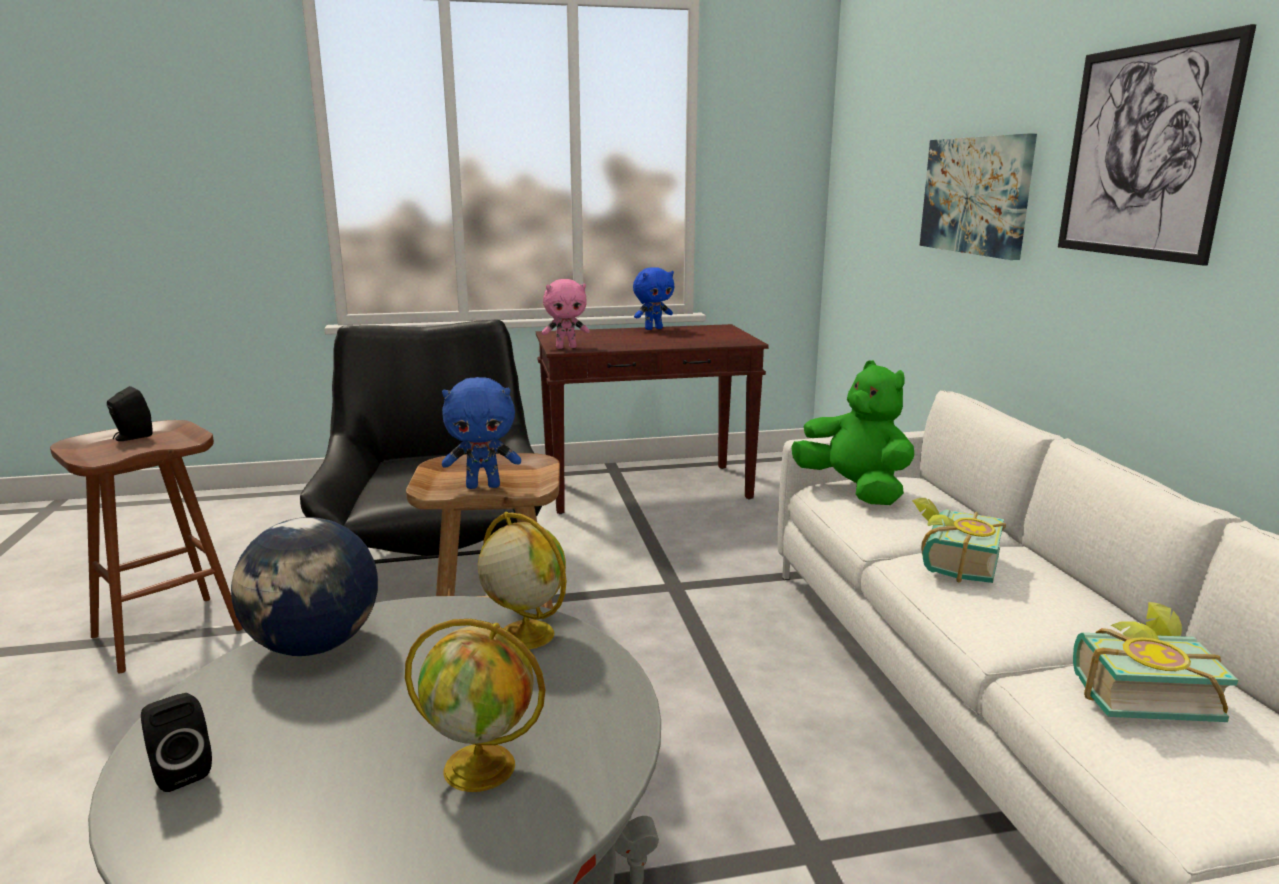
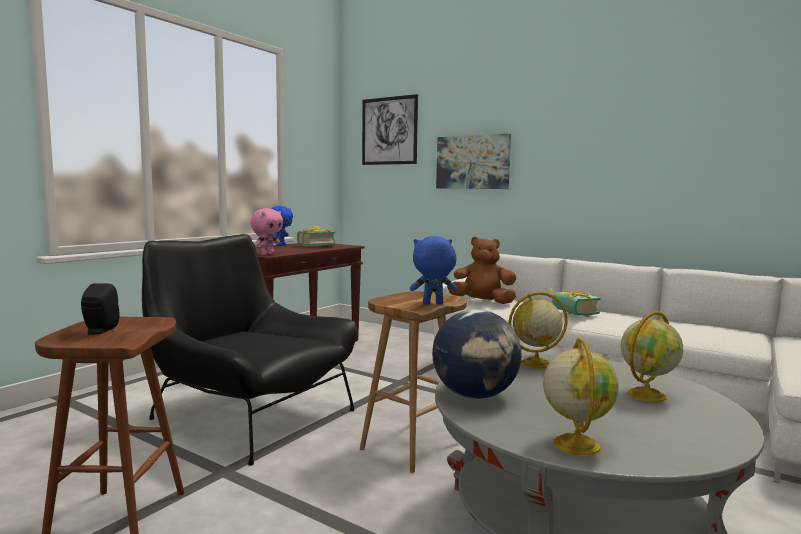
camera: 45 degrees left, 10 degrees down
black speaker [141,693,212,792] -> globe [543,338,619,456]
blue plush toy [442,377,521,489] -> blue plush toy turned 135 degrees counterclockwise [410,236,457,305]
green plush toy [791,360,914,505] -> brown plush toy [447,237,516,304]
picture [1058,24,1256,266] -> picture moved to [362,94,418,165]
book [1073,602,1238,722] -> book moved to [297,225,335,247]

